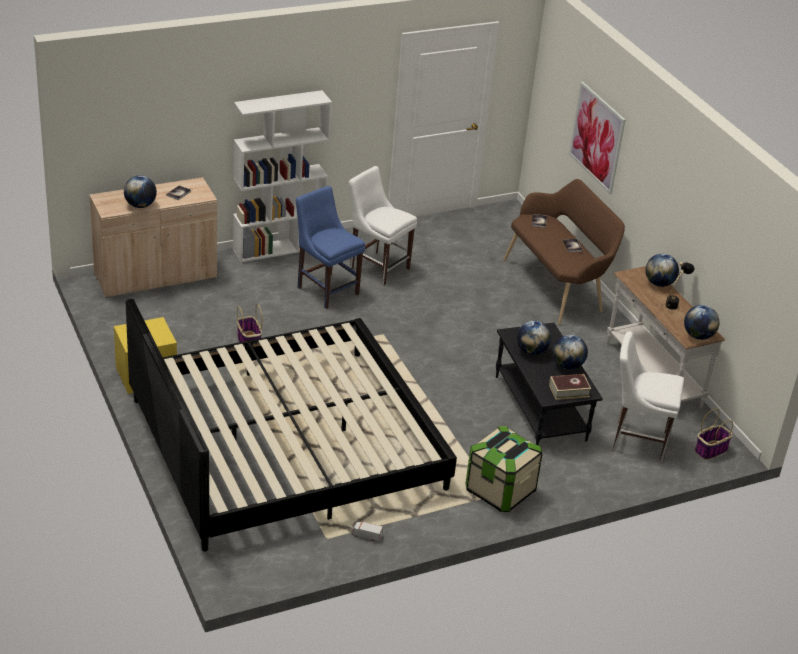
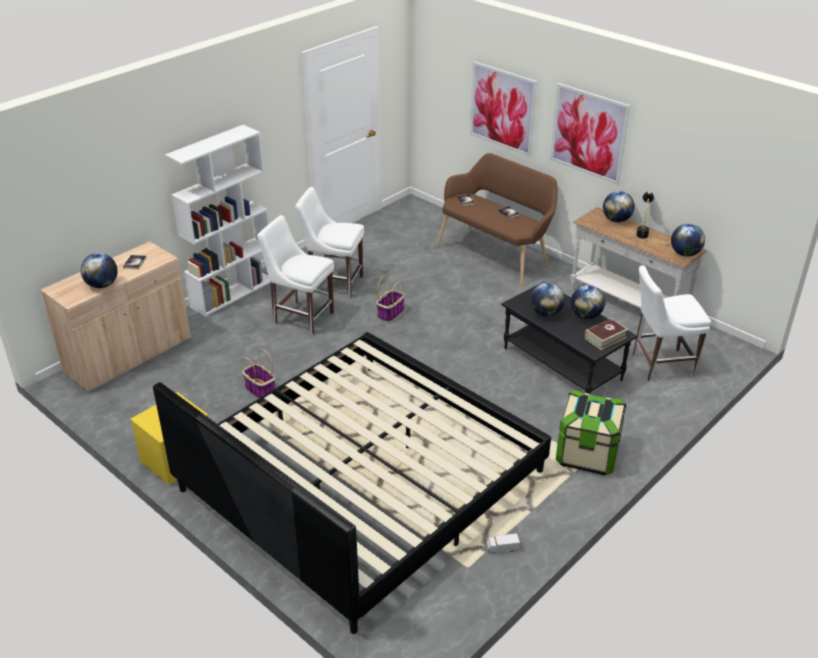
camera: 20 degrees left, 0 degrees up
blue chair [296,186,365,309] -> white chair [257,215,334,335]
basket [695,409,733,460] -> basket moved to [376,276,405,322]
none -> picture [550,83,630,185]

